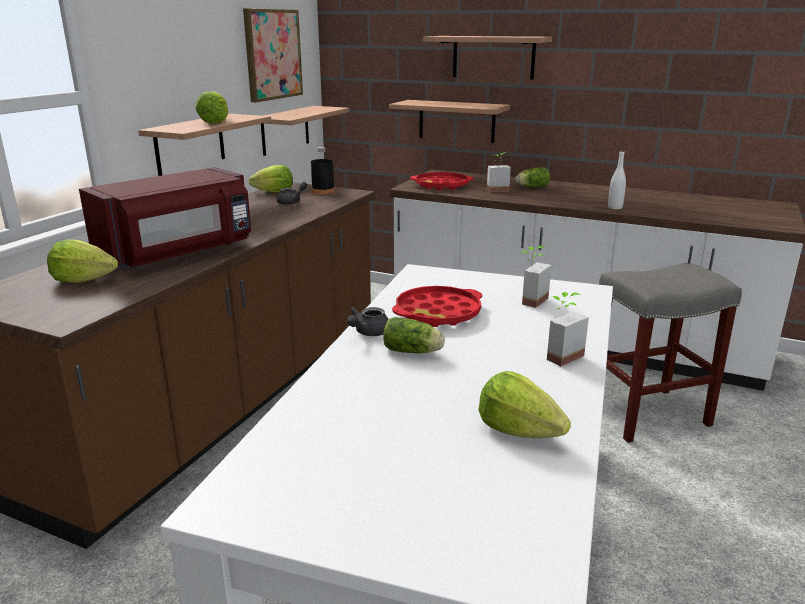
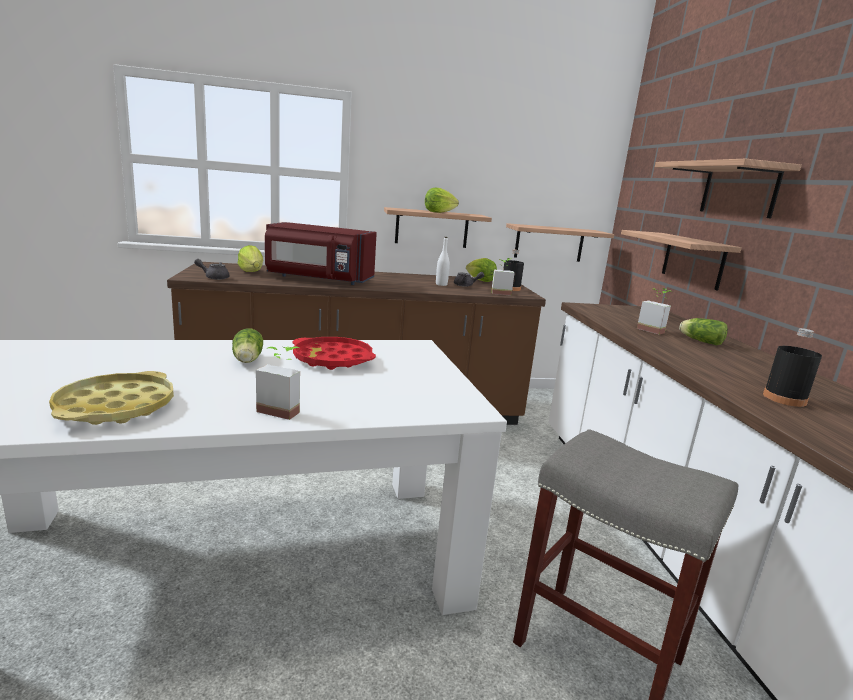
camera: 55 degrees right, 5 degrees down
picture [243,8,303,102] -> none
grey teapot [347,307,389,336] -> grey teapot moved to [194,259,229,280]
red tray [410,172,474,190] -> none
lettuce [479,371,571,438] -> yellow tray [49,371,174,425]
potted plant [522,246,551,308] -> potted plant moved to [491,258,515,296]
white bottle [608,150,626,210] -> white bottle moved to [436,237,450,286]
none -> black bottle [763,328,822,407]

